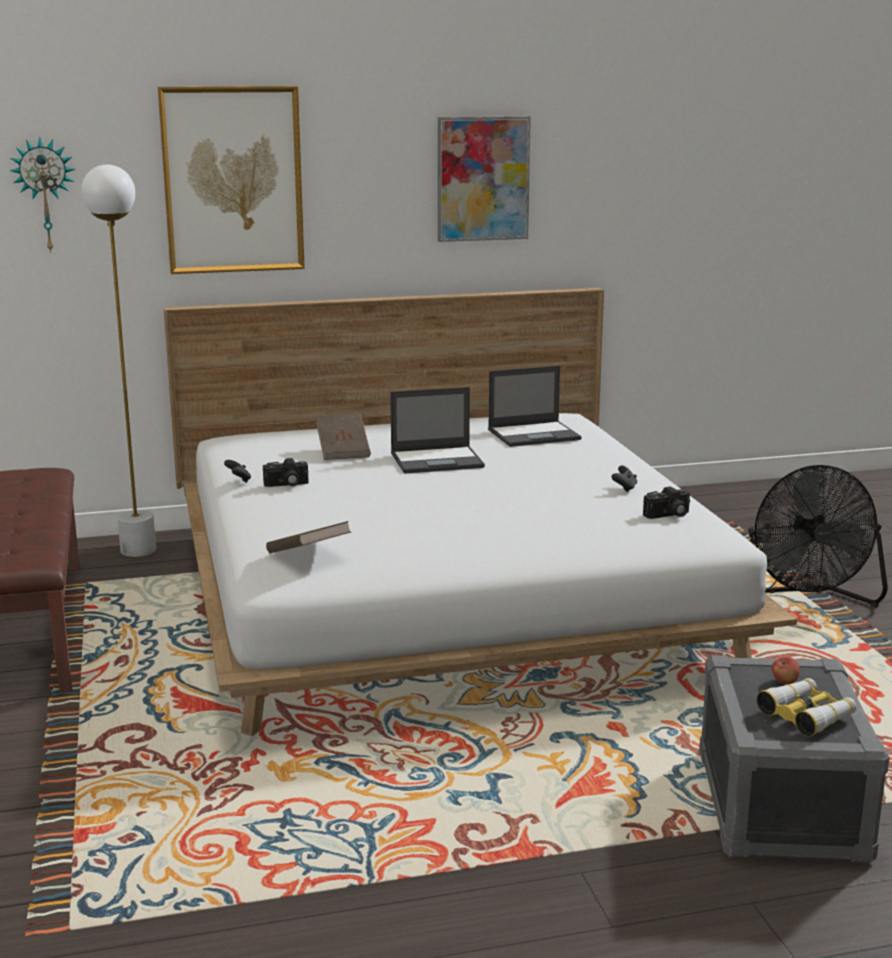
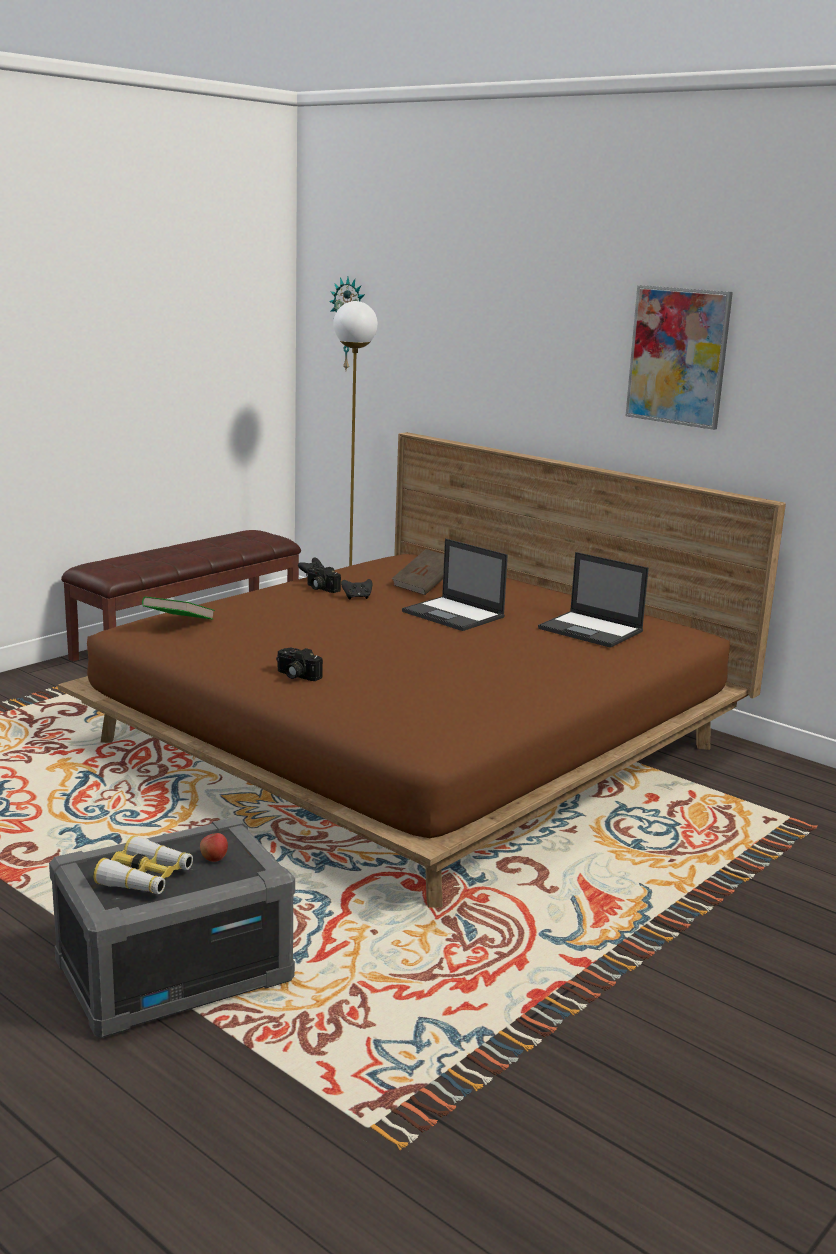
camera: 55 degrees right, 0 degrees up
picture [158,86,305,274] -> none
white bed [164,288,797,736] -> brown bed [58,432,786,908]
brown book [266,521,351,553] -> green book [142,596,215,619]
black game controller [612,465,637,492] -> black game controller moved to [341,579,372,600]
camera [643,486,690,519] -> camera moved to [276,648,323,681]
black fan [748,465,888,608] -> none

